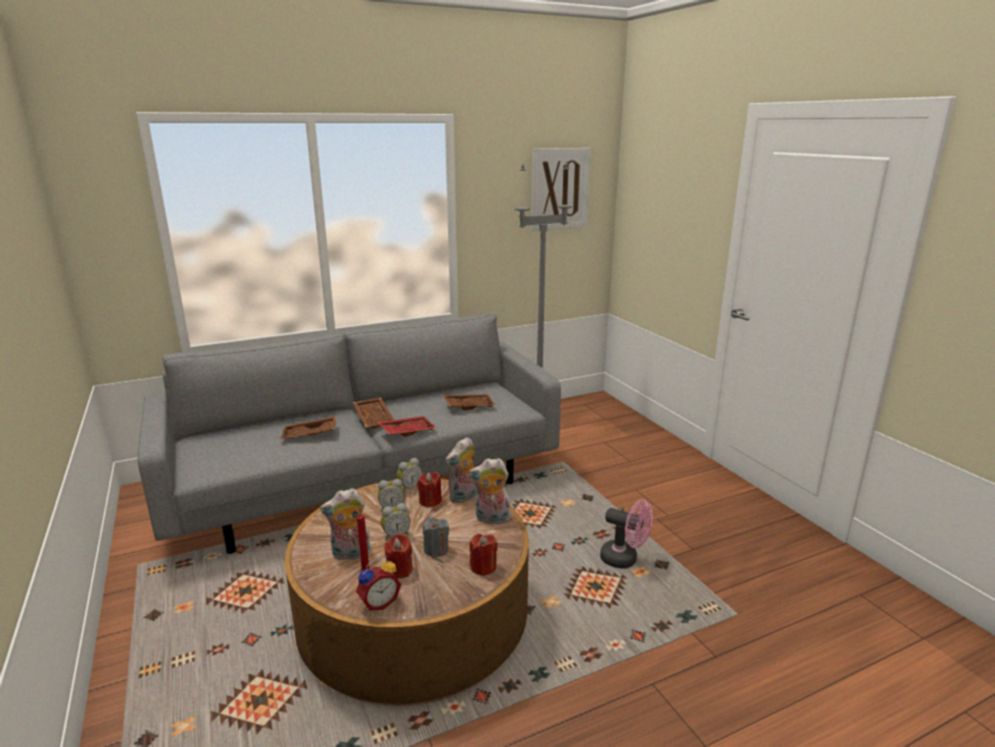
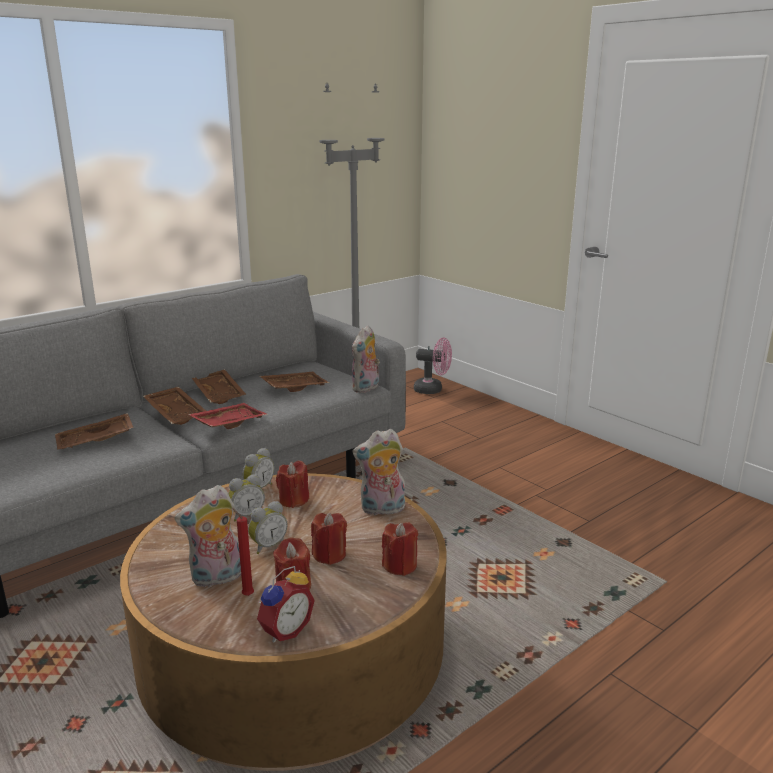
camera: 15 degrees left, 0 degrees up
grey candle [423,517,449,558] -> red candle [311,513,347,565]
plush toy [446,437,477,503] -> plush toy moved to [352,325,380,393]
picture [531,148,591,231] -> none
pink fan [600,500,653,568] -> pink fan moved to [414,338,452,394]
none -> brown tray [192,369,246,404]

